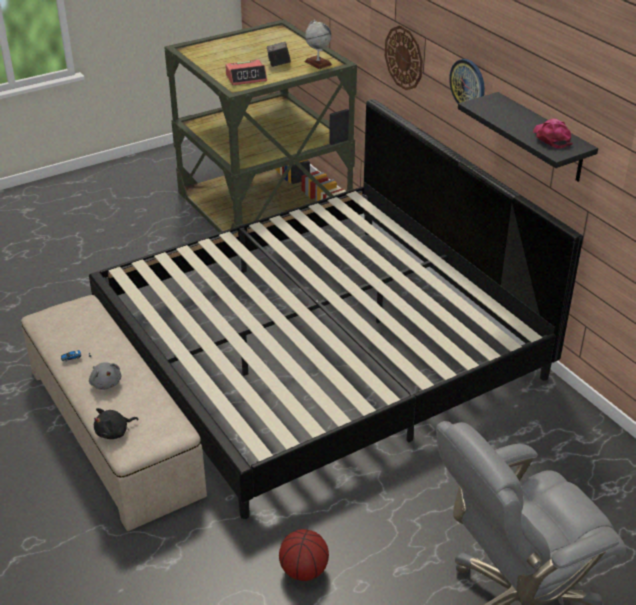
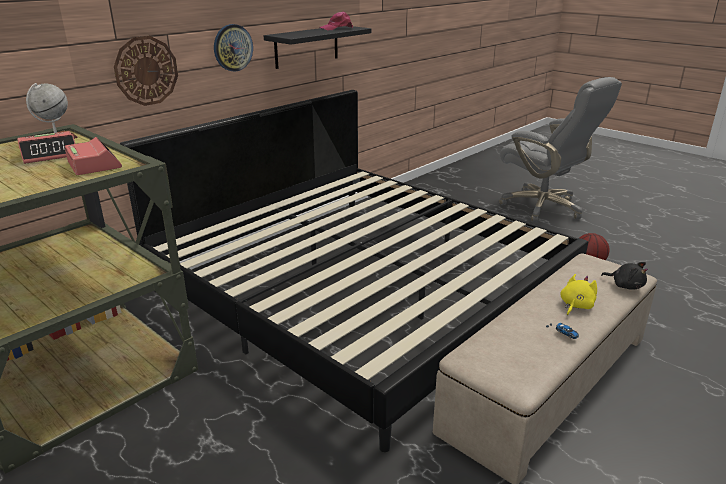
camera: 105 degrees left, 10 degrees down
grey plush toy [89,362,121,390] -> yellow plush toy [560,274,597,315]
camera [267,42,291,67] -> alarm clock [17,131,75,164]

